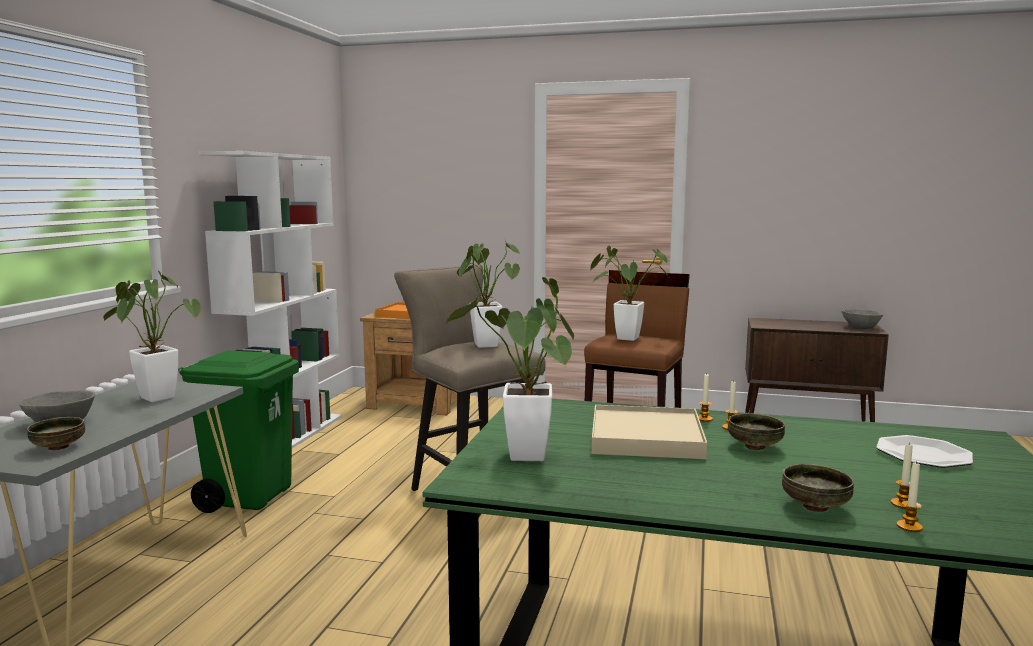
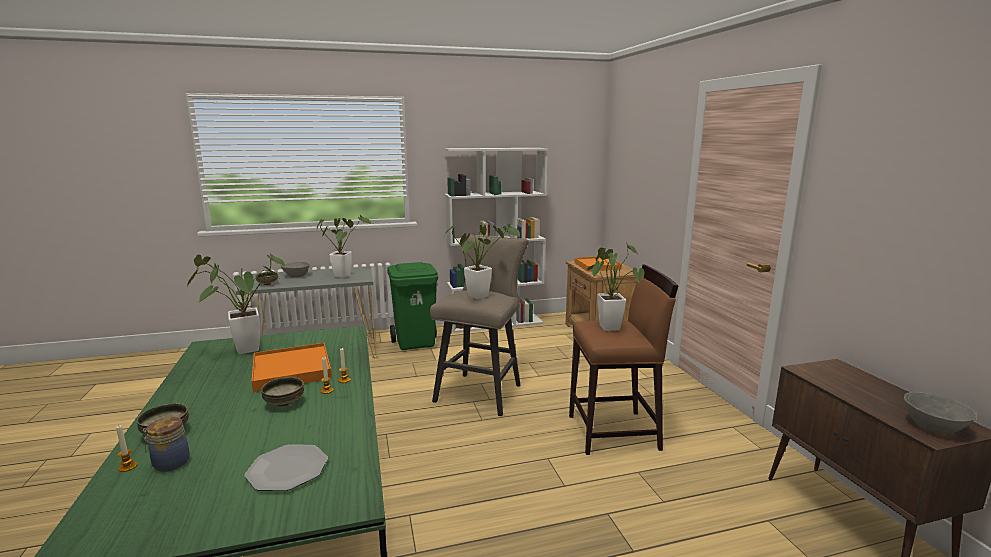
camera: 60 degrees right, 5 degrees up
beige tray [592,405,707,459] -> orange tray [252,343,332,392]
candle [891,444,913,509] -> jar [143,417,190,472]

